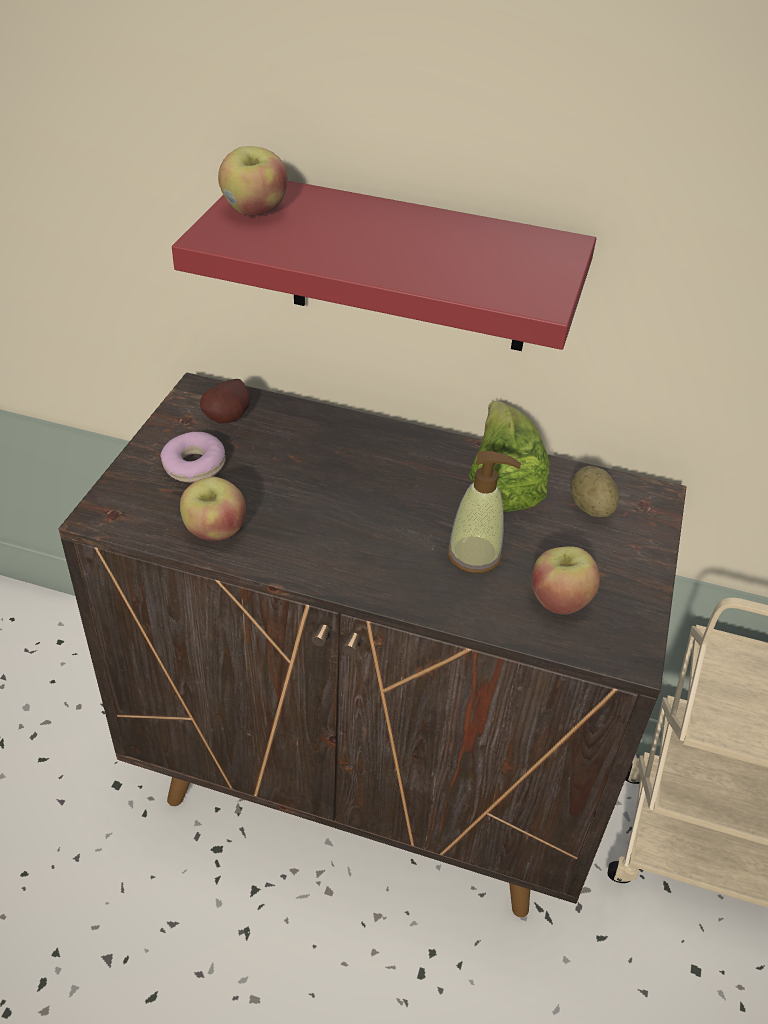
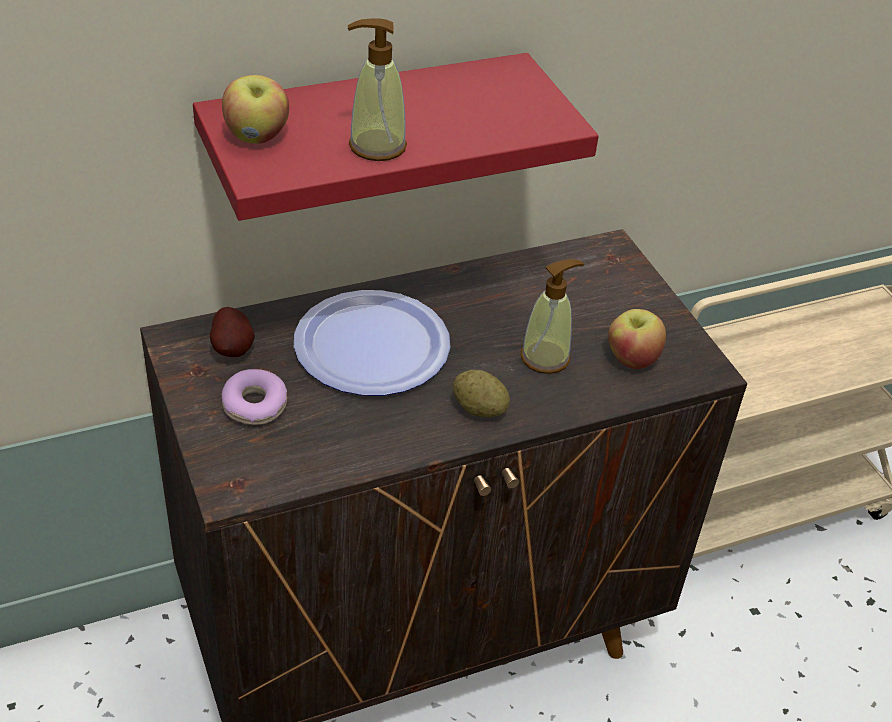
camera: 40 degrees left, 0 degrees up
apple [180,477,246,541] -> none
lettuce [468,401,550,512] -> none
potato [571,466,619,517] -> potato moved to [453,370,510,418]
none -> plate [294,290,451,396]
none -> soap dispenser [348,18,407,161]

